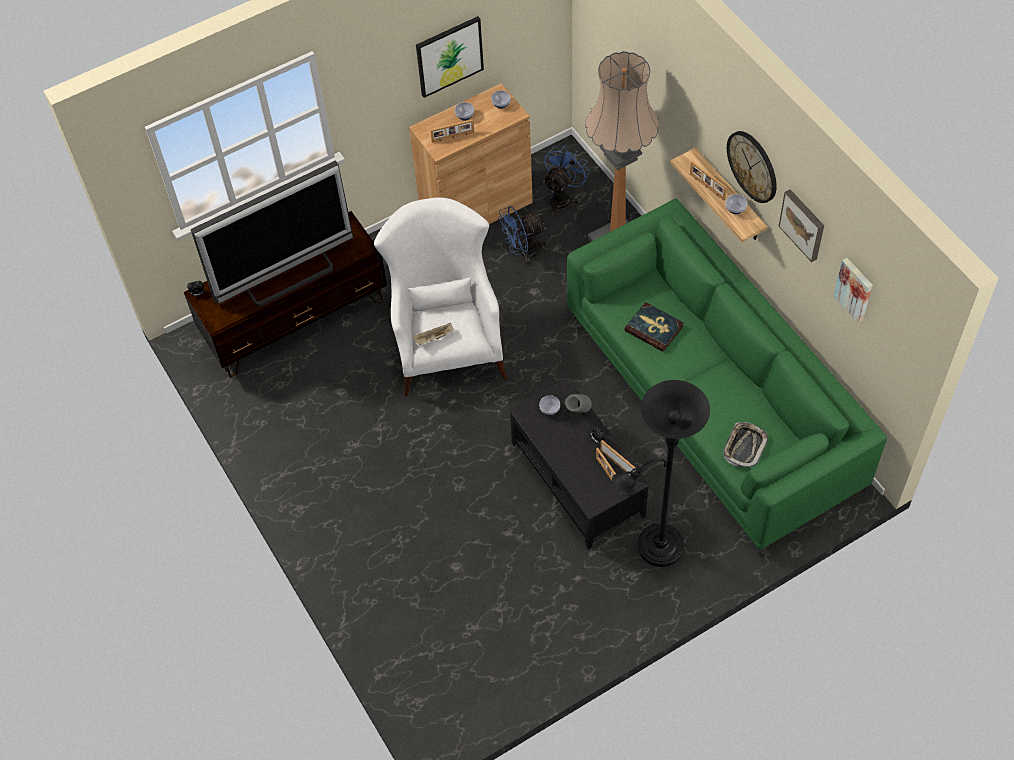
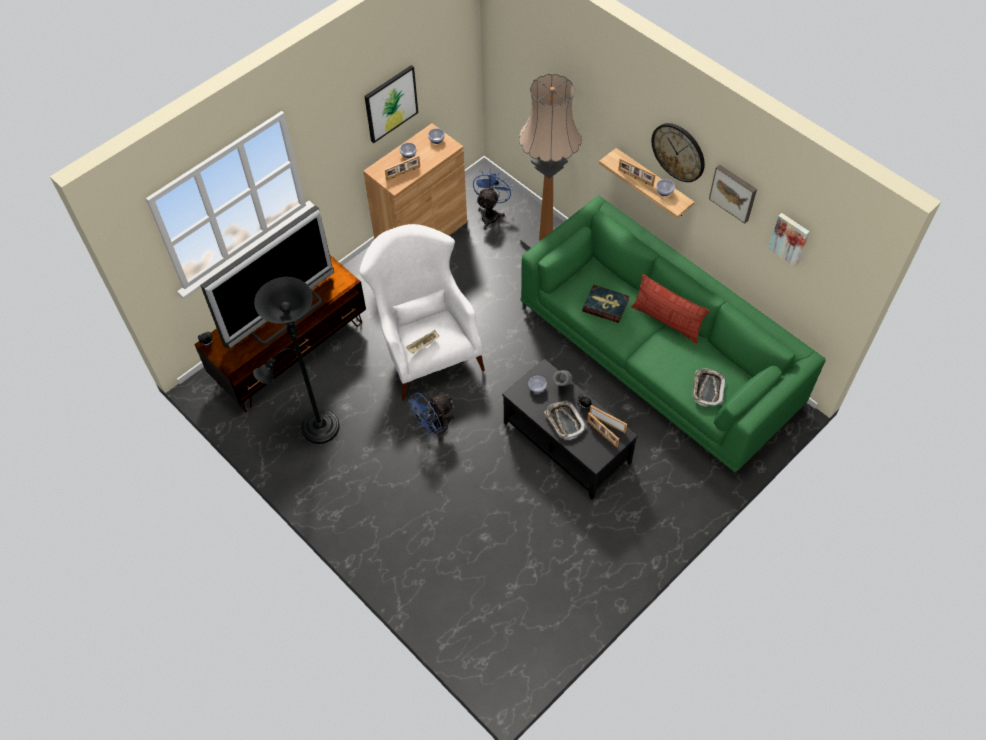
camera: 15 degrees left, 0 degrees up
blue fan [498,206,547,266] -> blue fan moved to [407,392,454,441]
black floor lamp [612,380,710,567] -> black floor lamp moved to [253,277,340,444]
none -> tray [544,400,587,440]
none -> pillow [631,274,710,344]

